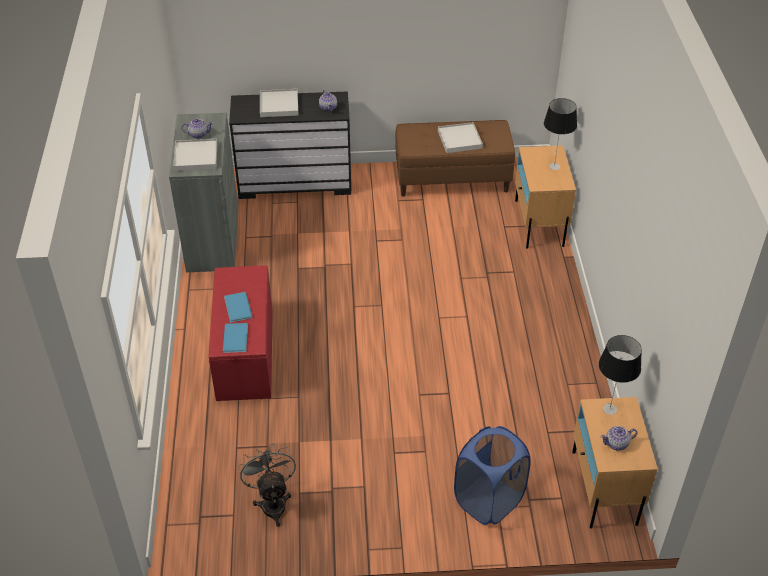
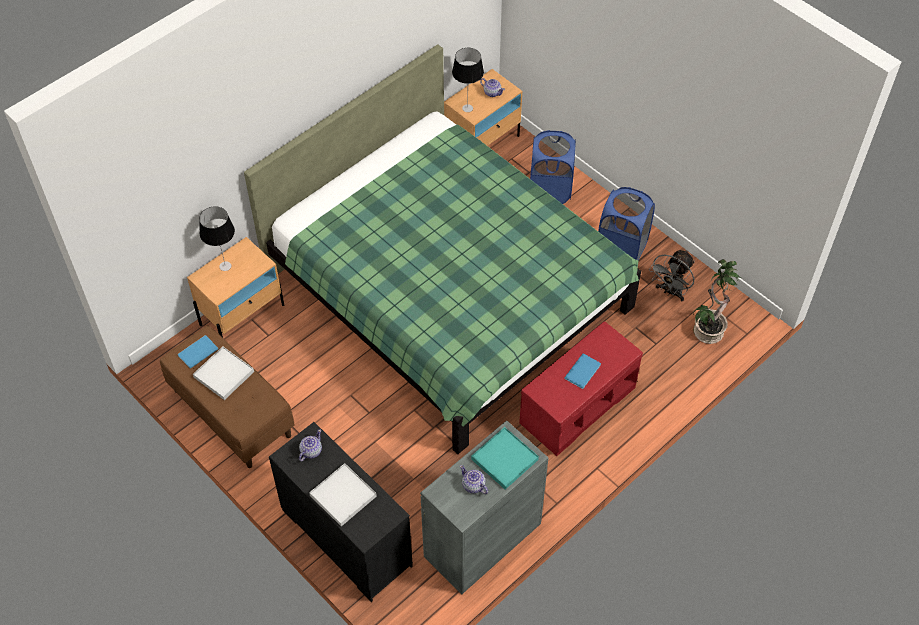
camera: 130 degrees left, 10 degrees up
white tray [173,139,217,171] -> turquoise tray [471,427,539,489]
blue book [223,323,248,353] -> blue book moved to [178,335,218,369]
none -> green bed [244,44,641,454]
none -> blue laundry basket [598,187,655,261]
none -> potted plant [693,259,741,344]

